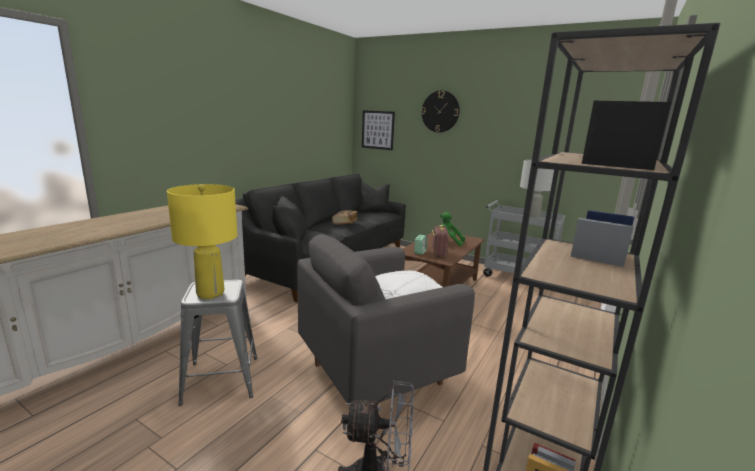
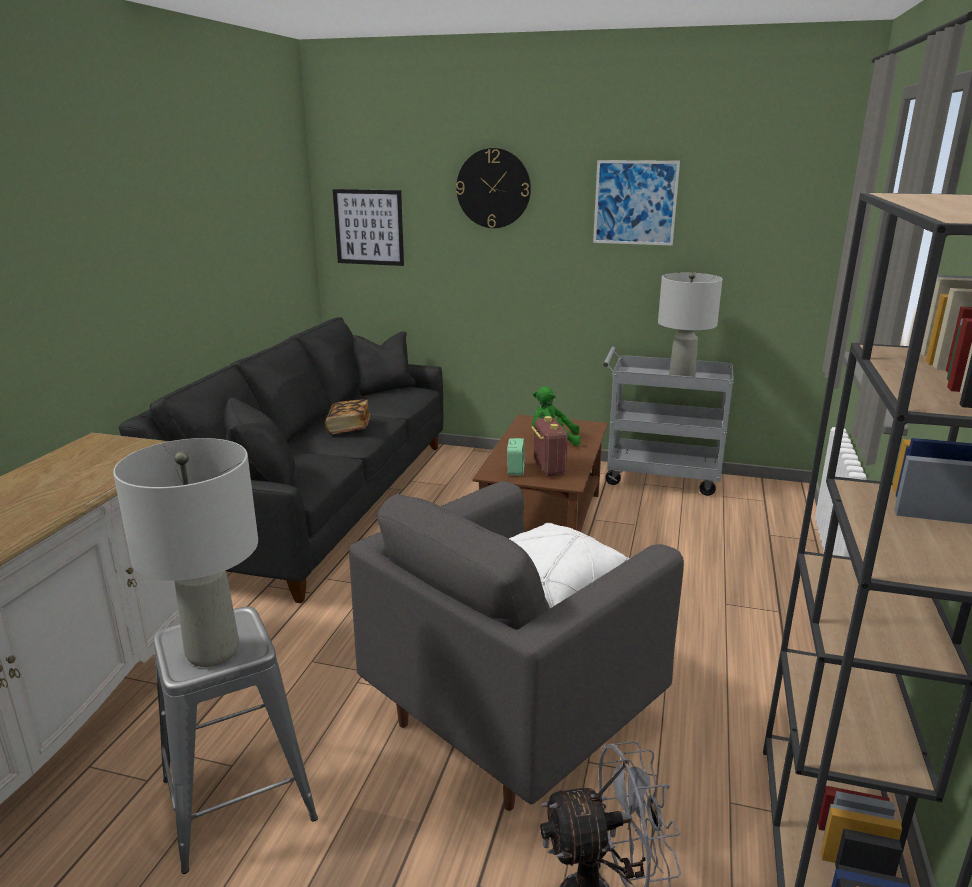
camera: 15 degrees left, 5 degrees up
yellow table lamp [167,184,237,299] -> grey table lamp [113,438,258,667]
none -> picture [593,160,680,246]

